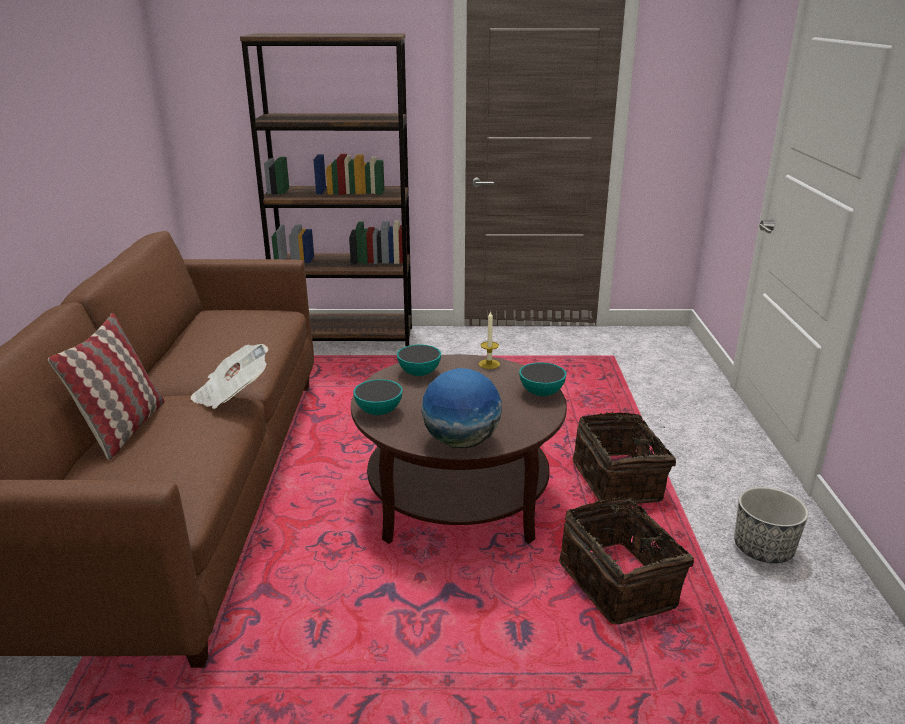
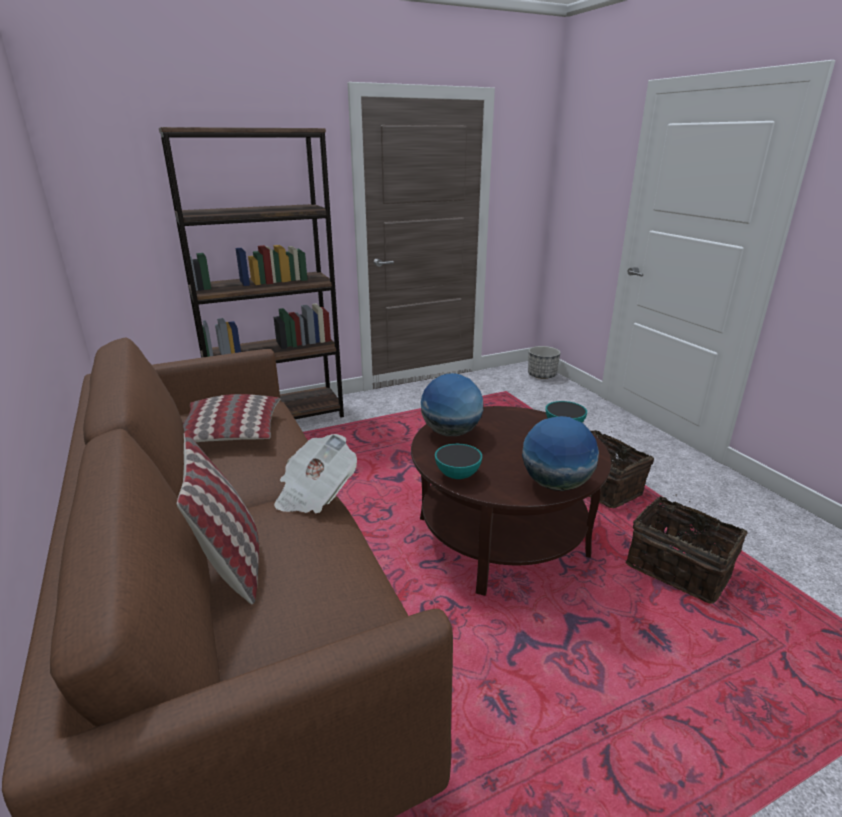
camera: 25 degrees left, 0 degrees up
bowl [397,345,441,376] -> globe [421,373,483,436]
candle [479,310,500,369] -> none
planter [734,487,808,563] -> planter moved to [528,346,561,379]
none -> pillow [183,394,280,442]

